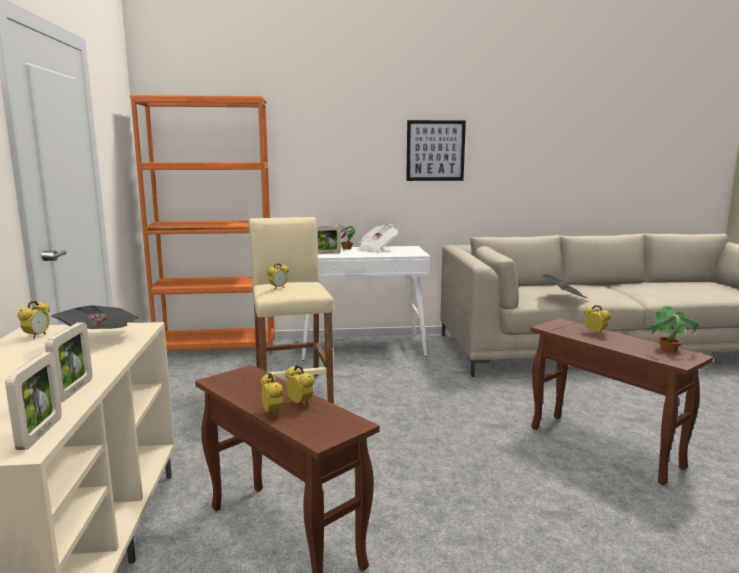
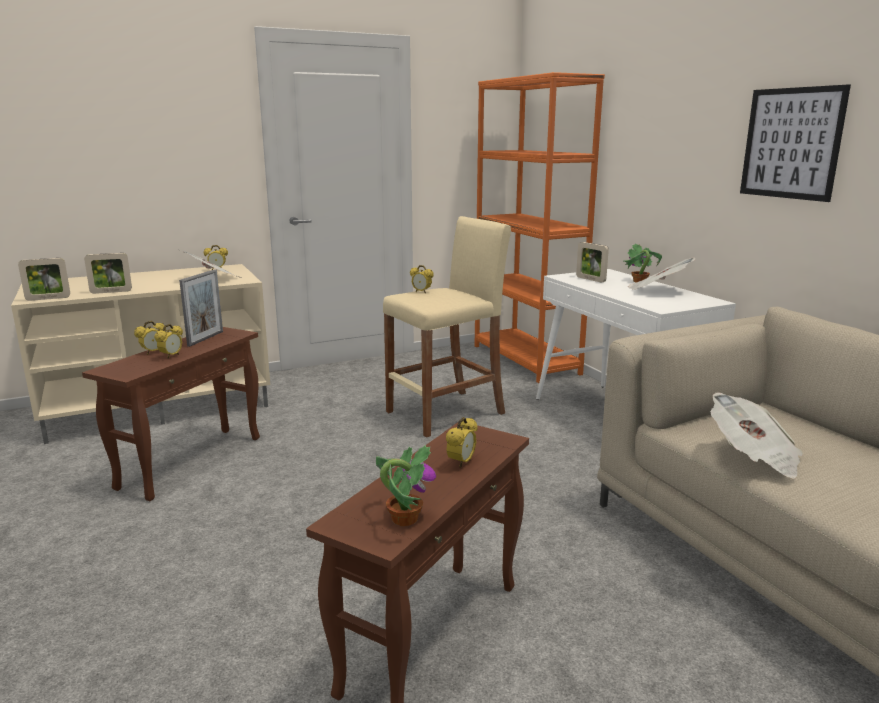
camera: 70 degrees right, 5 degrees up
none -> picture frame [179,269,223,347]

